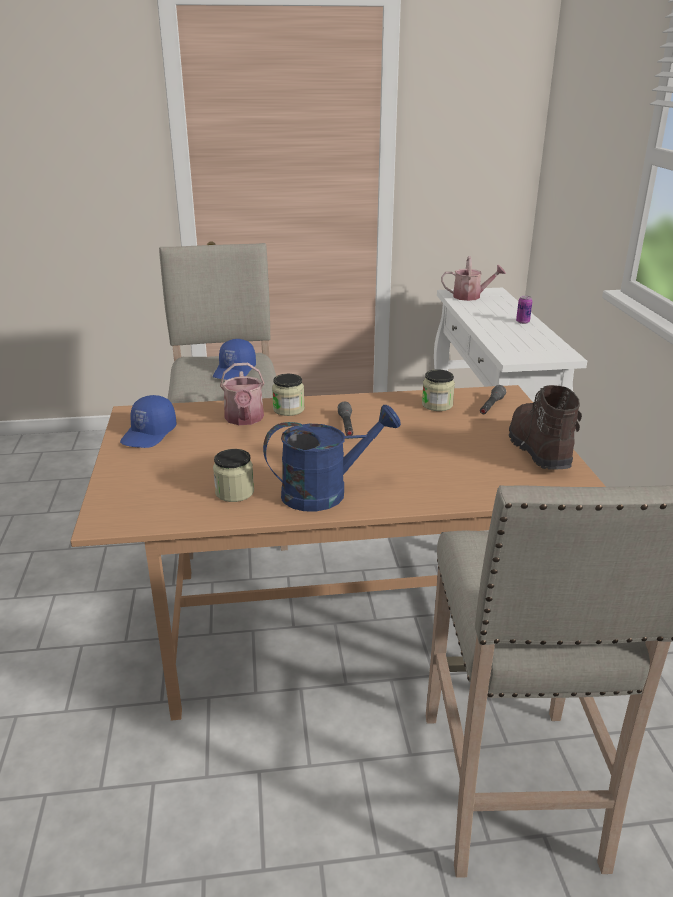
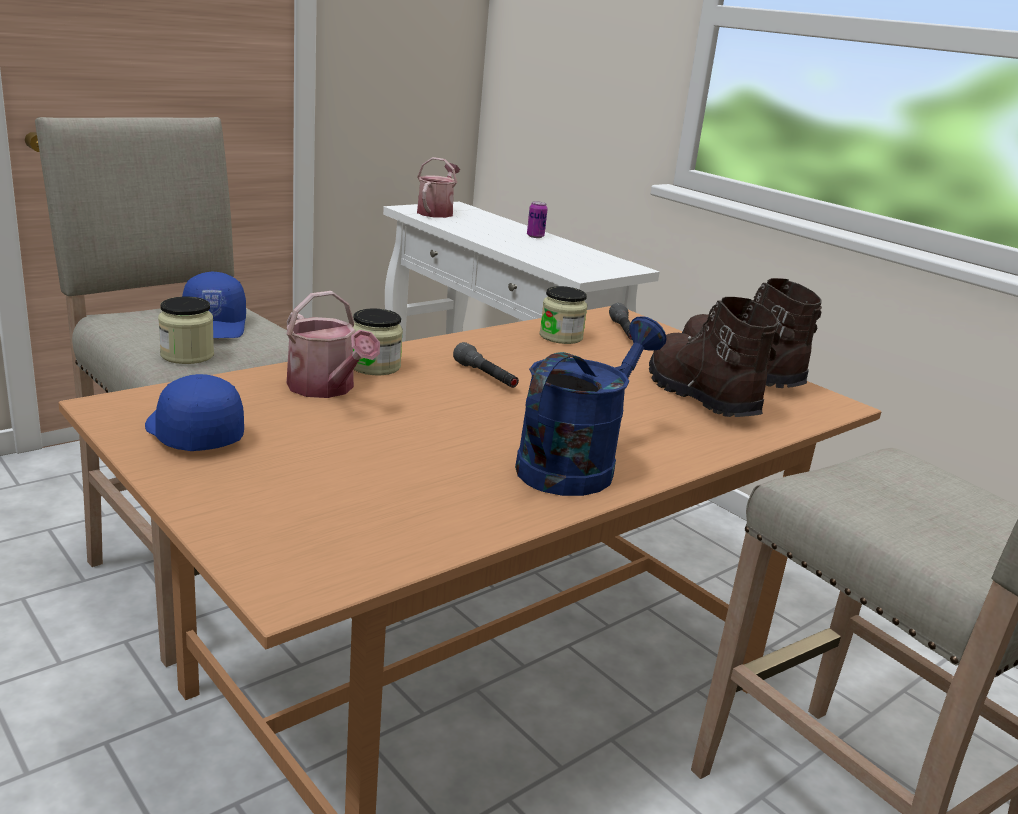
camera: 35 degrees left, 5 degrees down
blue cap [120,395,177,448] -> blue cap turned 150 degrees clockwise [145,374,244,451]
jar [213,449,254,502] -> jar moved to [158,297,214,364]
watering can [441,256,506,301] -> watering can turned 45 degrees counterclockwise [417,157,460,218]
none -> brown boot [649,297,780,417]

